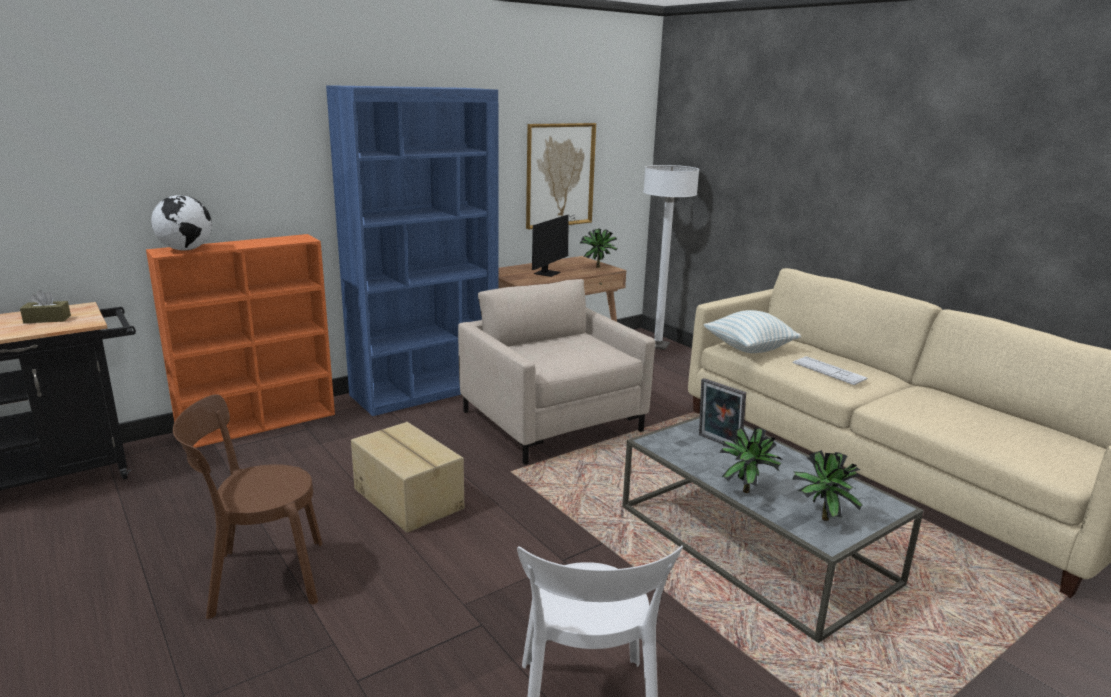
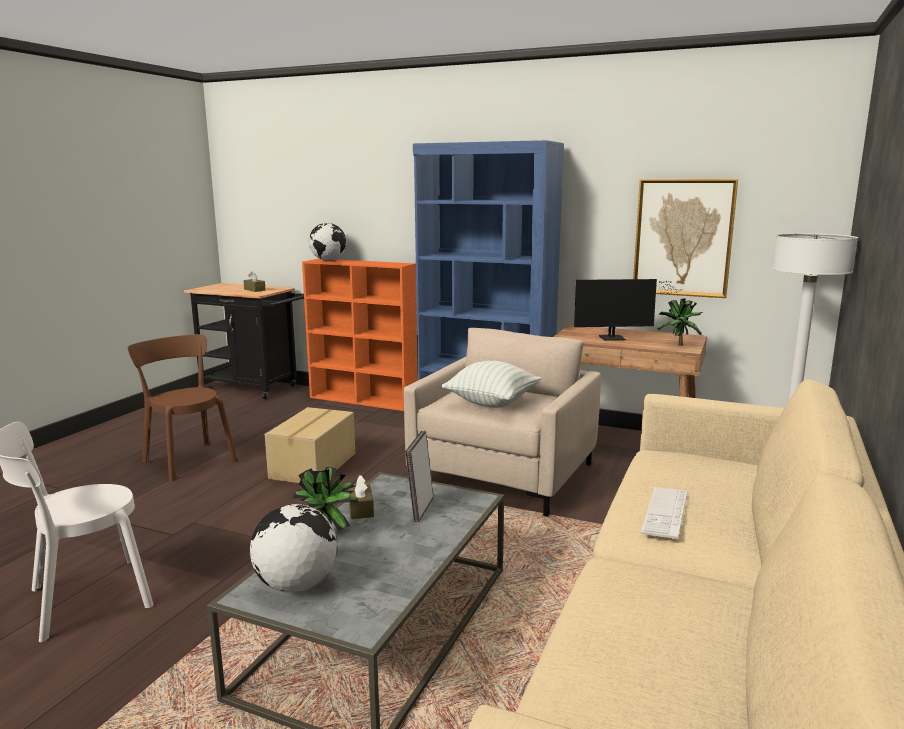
camera: 60 degrees right, 5 degrees down
pillow [704,310,801,353] -> pillow moved to [441,361,541,408]
potted plant [792,450,863,521] -> globe [250,504,337,592]
none -> brown tissue box [348,475,374,519]

